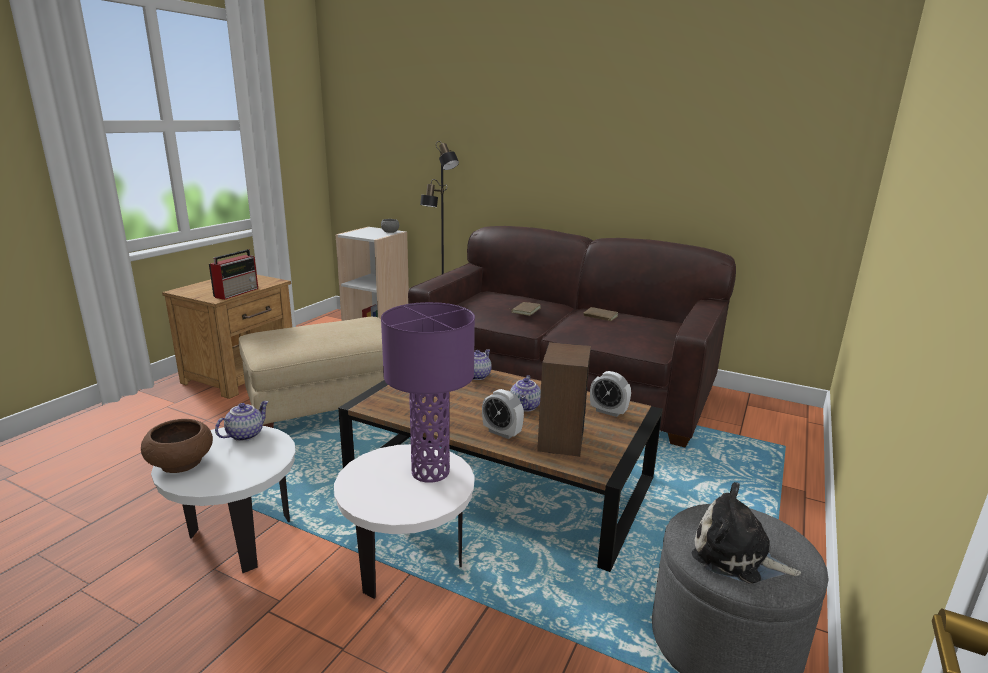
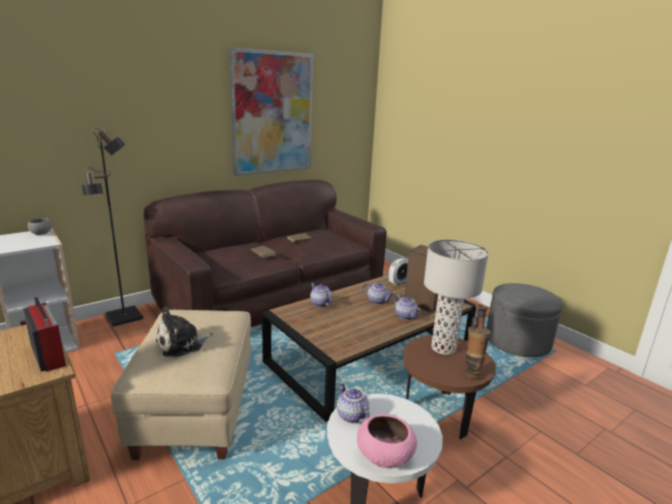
camera: 65 degrees left, 0 degrees up
brown bowl [141,419,213,473] -> pink bowl [357,414,417,468]
white side table [334,444,475,599] -> brown side table [403,335,496,439]
purple table lamp [381,302,475,483] -> white table lamp [424,239,488,355]
alarm clock [482,389,524,439] -> teapot [394,295,420,320]
plush toy [692,482,801,584] -> plush toy moved to [156,307,213,357]
none -> picture [229,47,313,176]
none -> vase [465,304,491,379]

